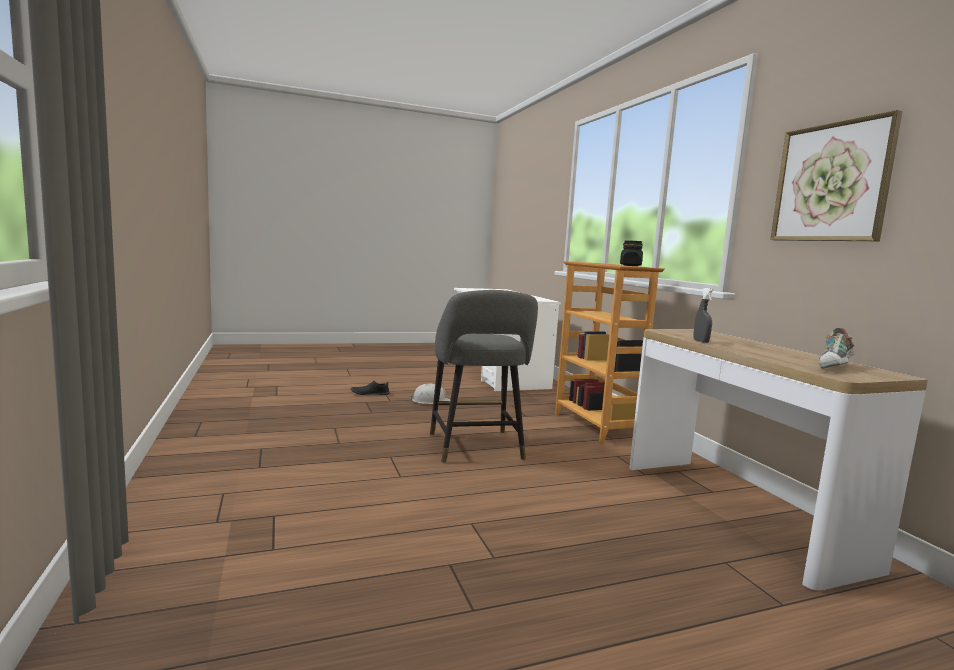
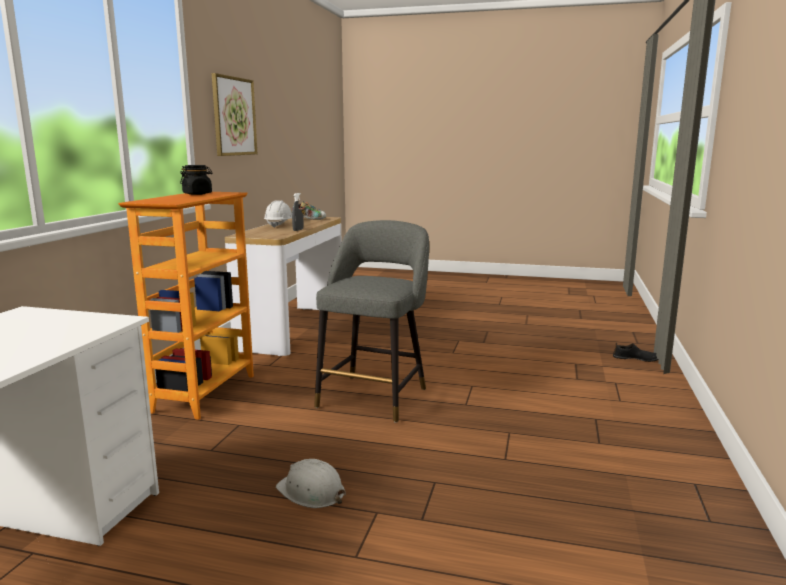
camera: 145 degrees left, 5 degrees up
black shoe [351,381,389,395] -> black shoe moved to [613,343,659,362]
none -> white hard hat [264,200,292,228]

